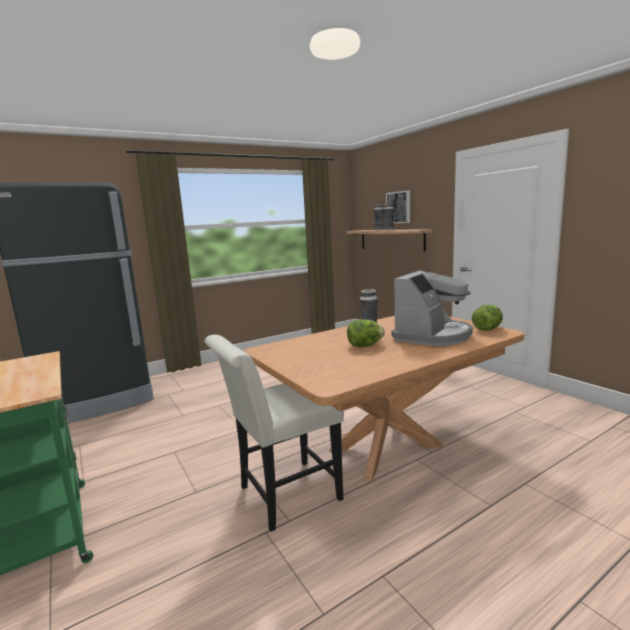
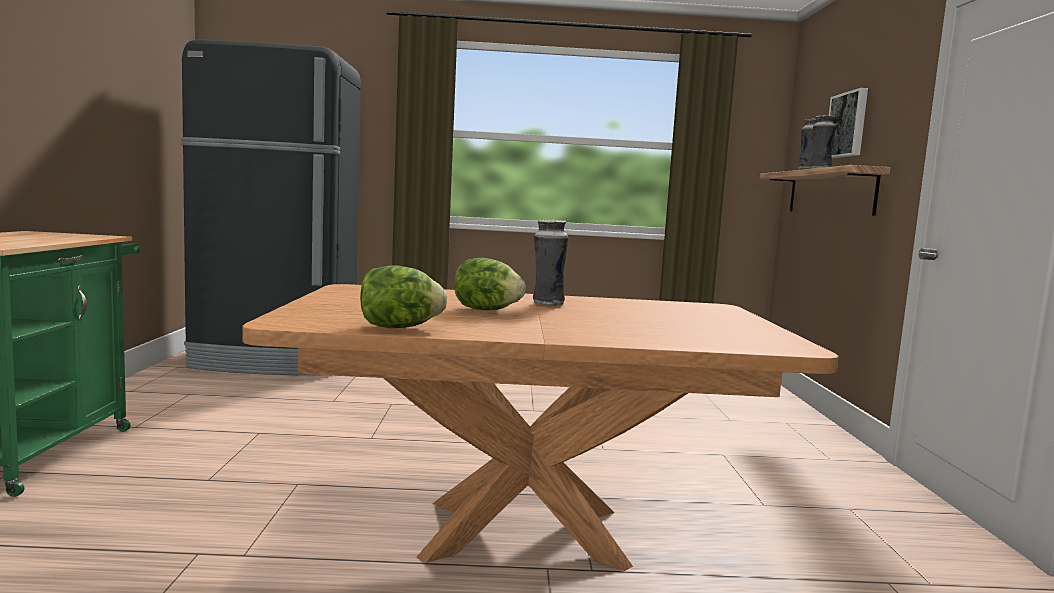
camera: 30 degrees right, 5 degrees down
white chair [204,335,344,532] -> none
coffee machine [392,271,473,346] -> none
lettuce [472,305,503,331] -> lettuce moved to [360,266,447,328]

